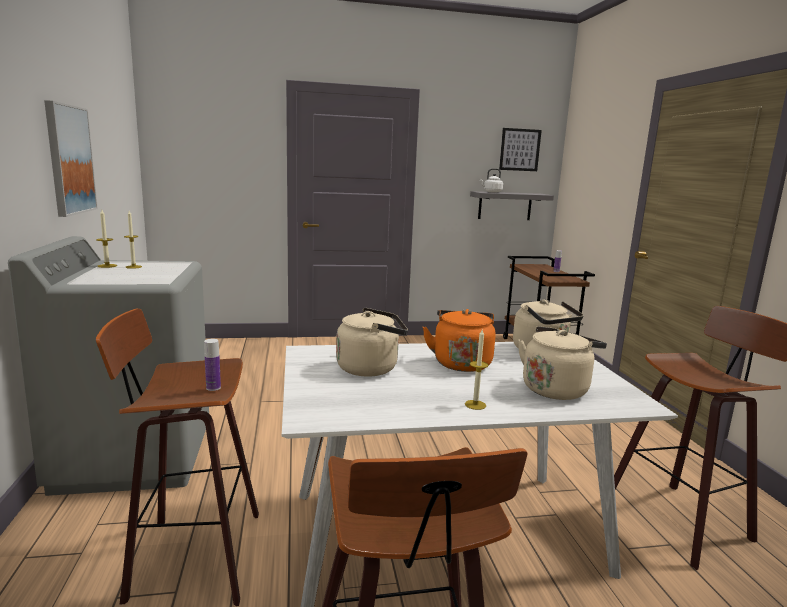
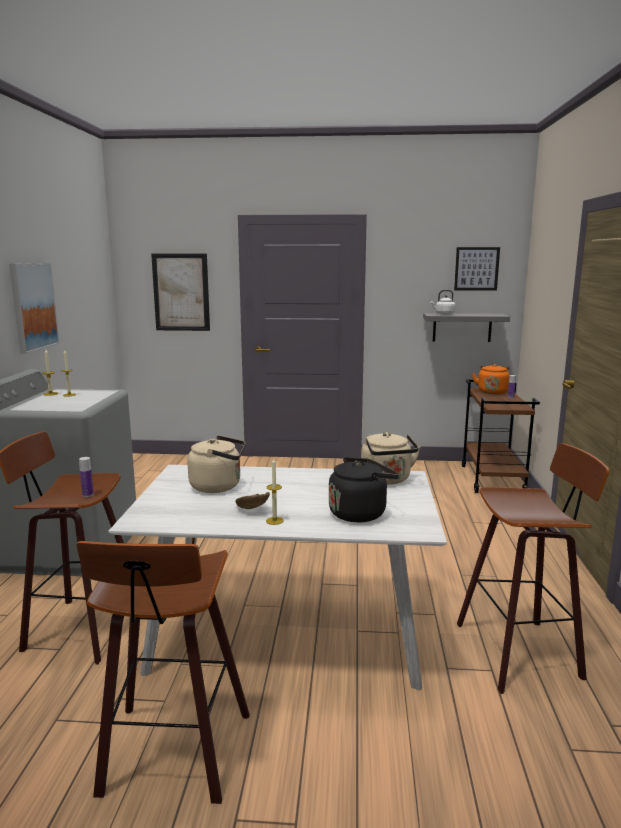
camera: 15 degrees right, 0 degrees up
orange kettle [423,309,496,372] -> orange kettle moved to [472,364,510,394]
beige kettle [518,326,607,400] -> black kettle [329,457,399,522]
none -> picture [151,254,210,331]
none -> brown bowl [235,492,270,509]

